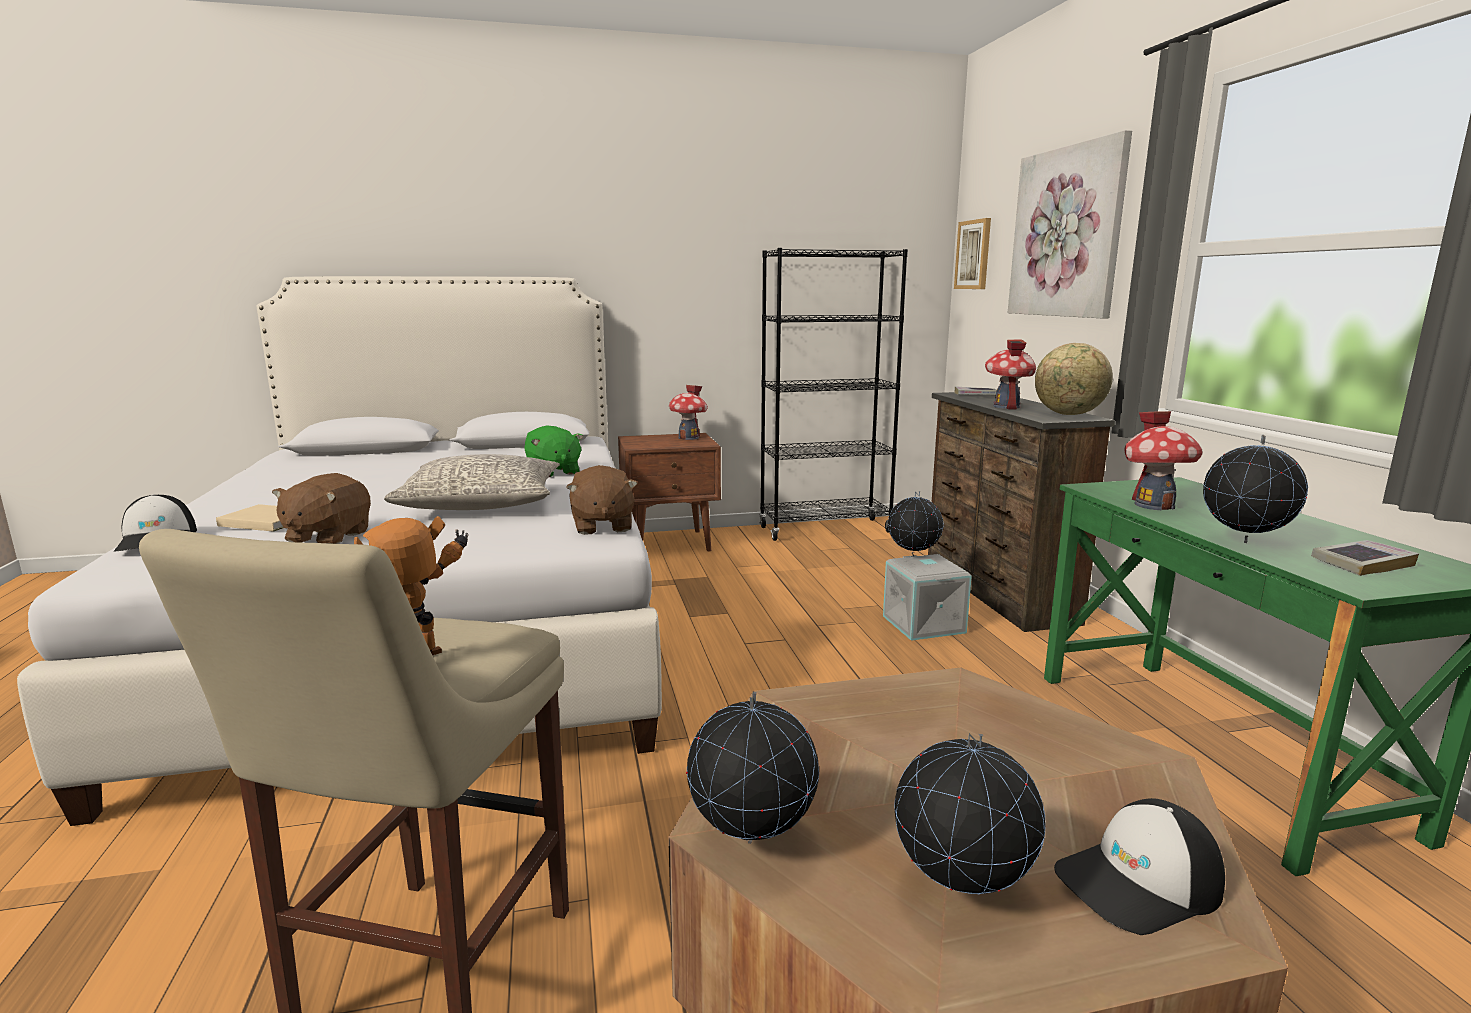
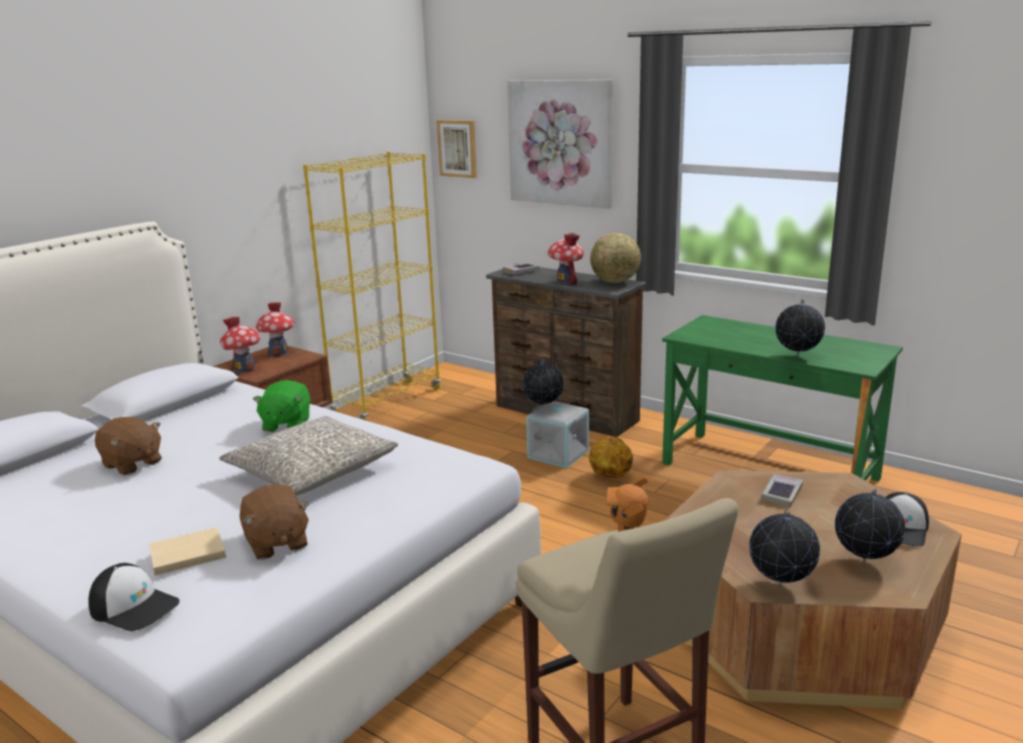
camera: 40 degrees left, 5 degrees up
green plush toy [524,426,583,477] -> green plush toy turned 75 degrees clockwise [253,380,310,432]
brown plush toy [566,465,638,535] -> brown plush toy moved to [95,417,162,475]
black bookcase [759,248,908,541] -> yellow bookcase [303,152,441,421]
toy house [1124,411,1203,510] -> toy house moved to [220,317,260,373]
book [1311,540,1419,576] -> book moved to [761,474,803,508]
none -> basketball [589,436,633,478]

